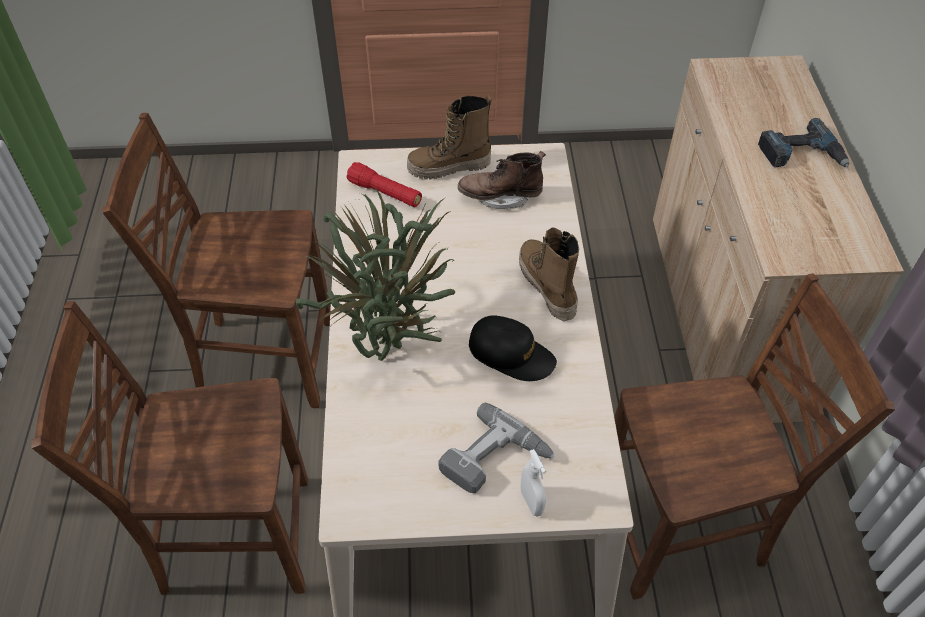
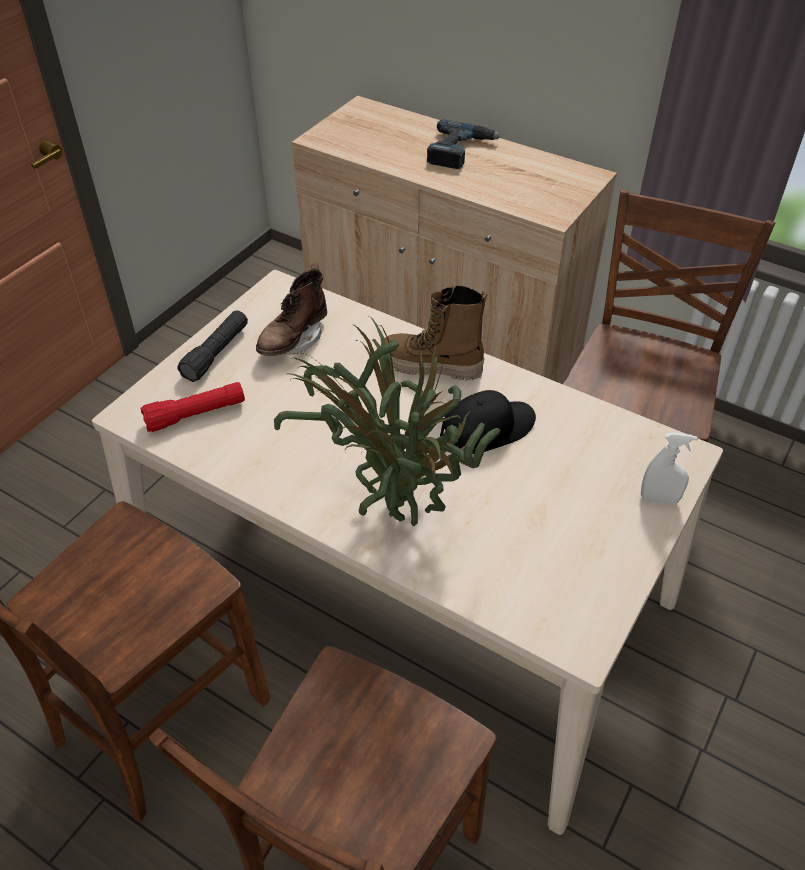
camera: 55 degrees left, 5 degrees down
boot [407,95,492,180] -> black flashlight [177,310,248,382]
power drill [438,403,554,493] -> none

